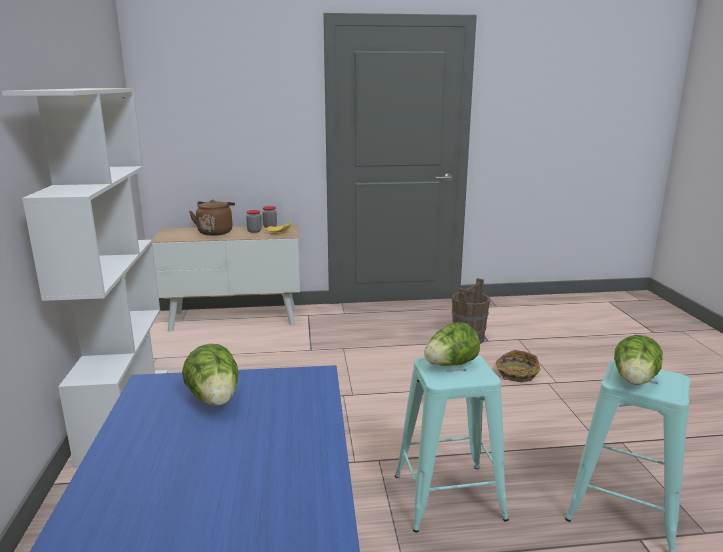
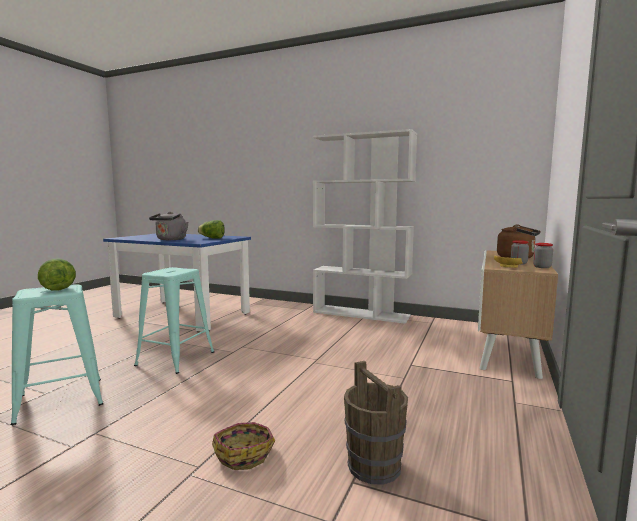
camera: 120 degrees right, 10 degrees down
lettuce [424,322,480,366] -> none
none -> grey kettle [149,212,189,240]

